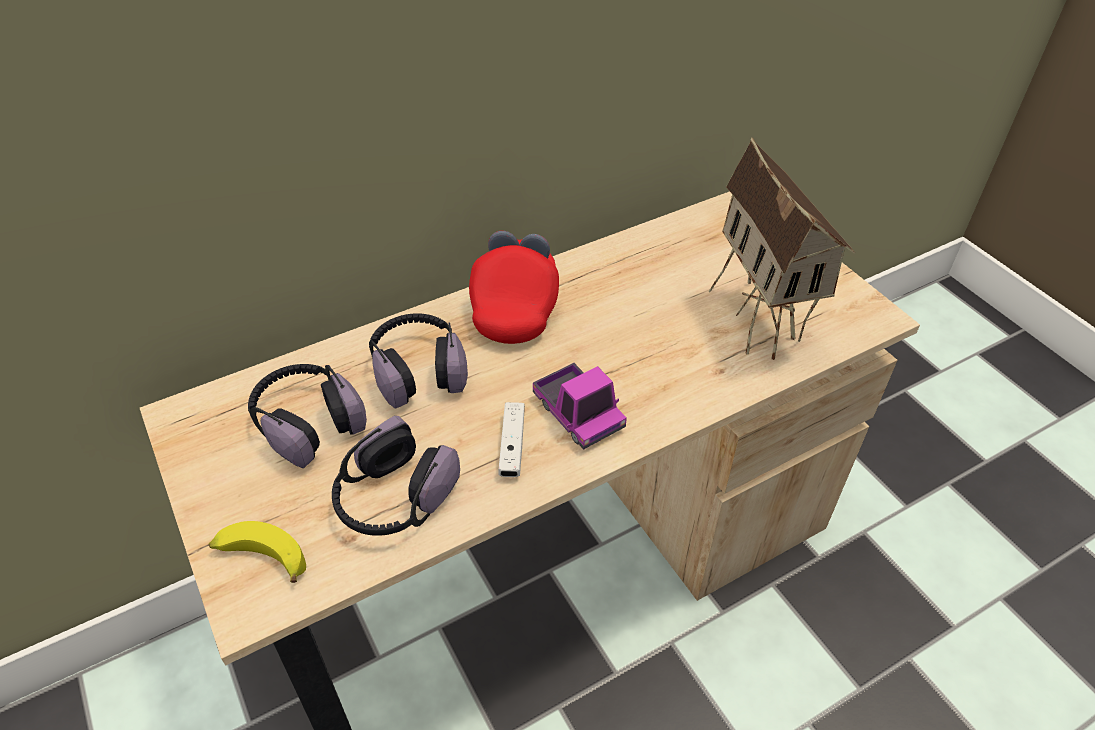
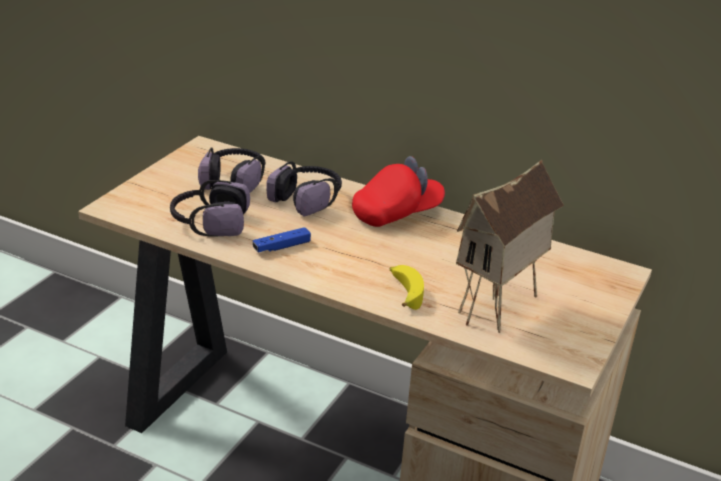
camera: 55 degrees right, 15 degrees down
banana [209,521,306,583] -> banana moved to [390,265,424,310]
white game controller [498,402,525,477] -> blue game controller [253,227,311,252]
toy truck [533,363,627,450] -> none

